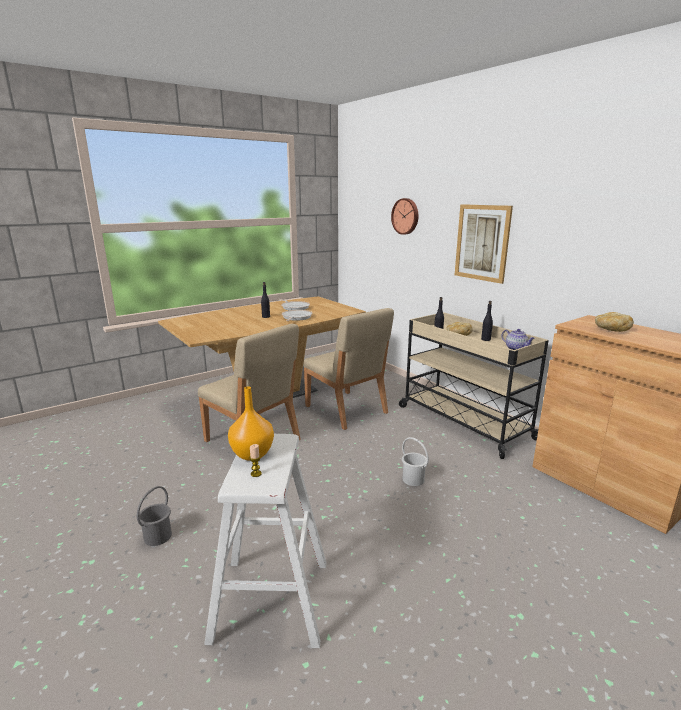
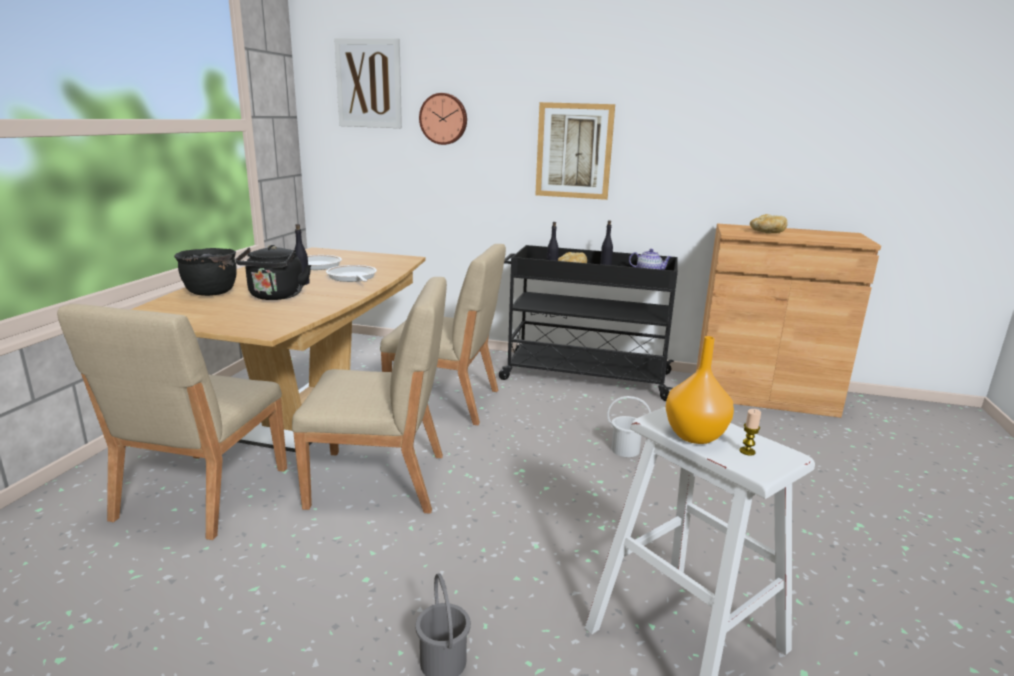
camera: 40 degrees left, 0 degrees up
beige cart [399,312,549,459] -> black cart [499,245,678,401]
none -> beige chair [57,304,287,540]
none -> black cooking pot [174,248,237,296]
none -> black kettle [235,245,311,300]
none -> picture [334,38,402,128]

